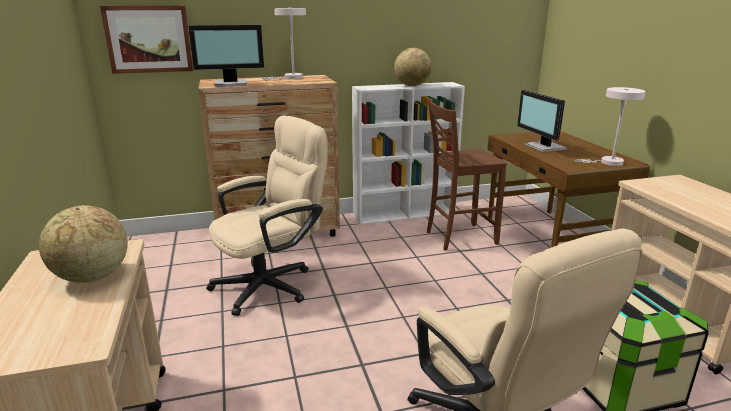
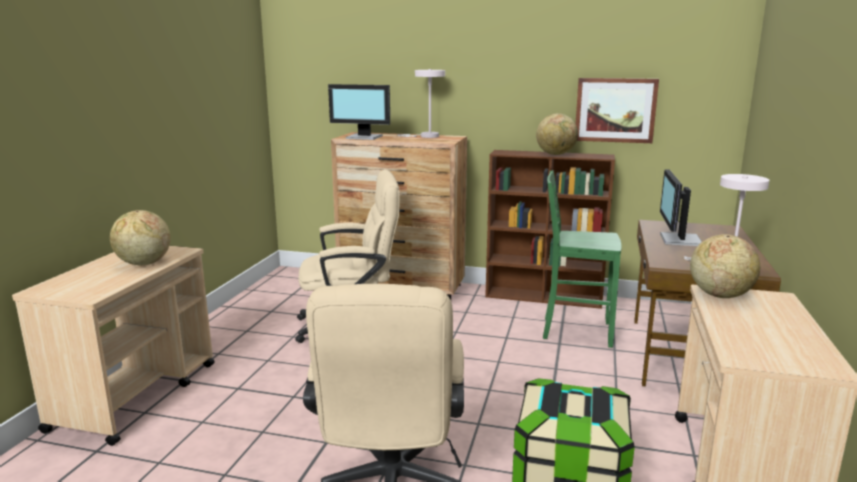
camera: 30 degrees right, 5 degrees down
picture [100,6,193,74] -> picture moved to [576,78,659,143]
white bookcase [352,82,465,225] -> brown bookcase [485,150,615,309]
brown chair [427,100,507,250] -> green chair [543,171,622,348]
none -> globe [690,234,760,298]

